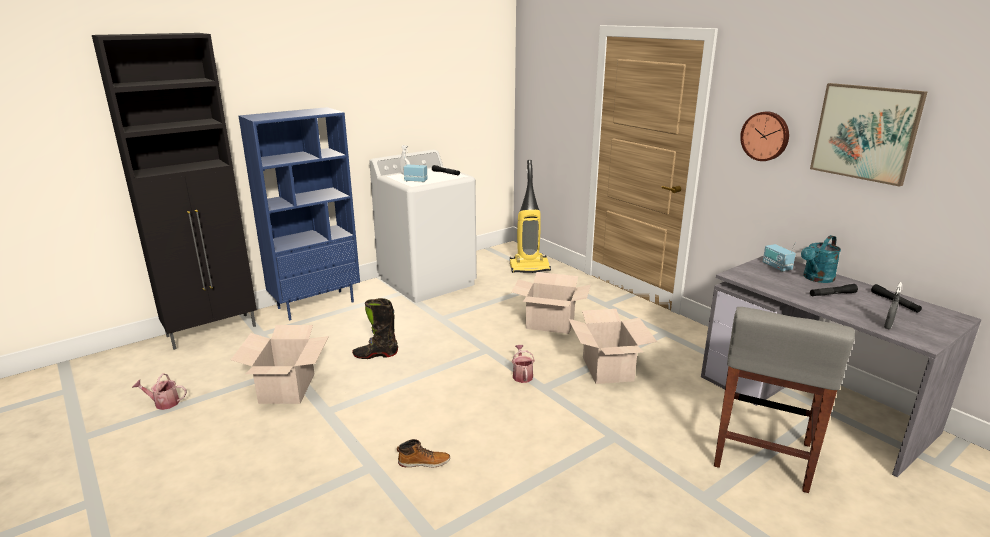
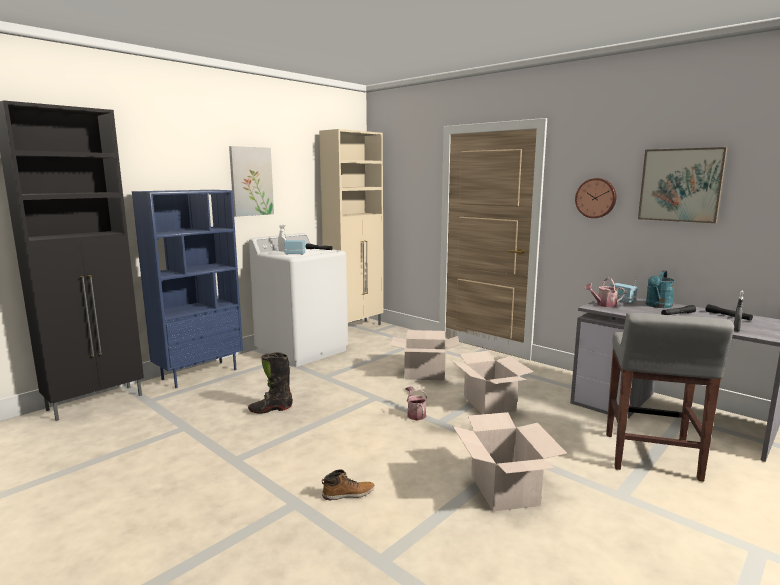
camera: 10 degrees left, 10 degrees down
watering can [132,373,187,410] -> watering can moved to [584,278,625,307]
cardboard box [231,325,329,404] -> cardboard box moved to [453,412,567,512]
vacuum cleaner [510,160,551,273] -> none
none -> picture [229,146,274,217]
none -> beige cabinet [319,129,383,325]

